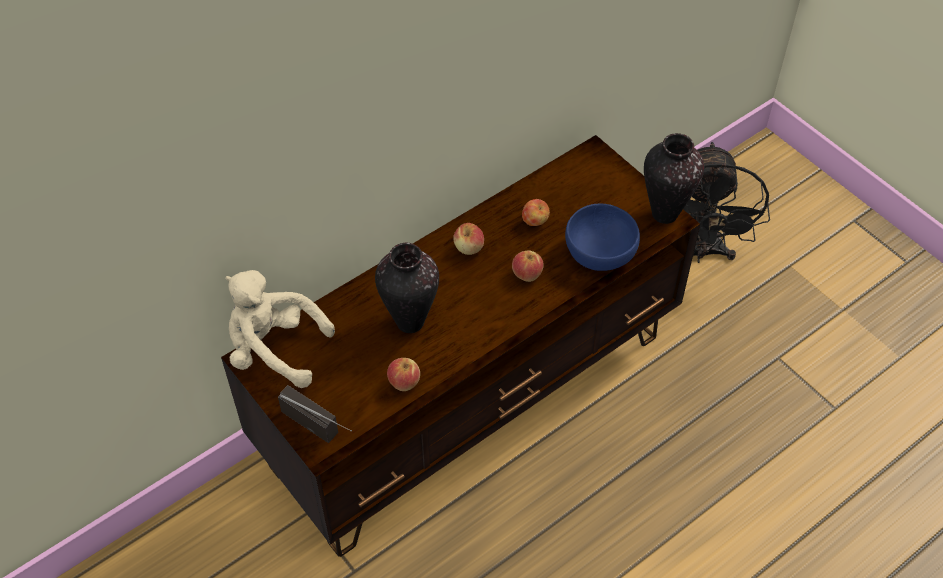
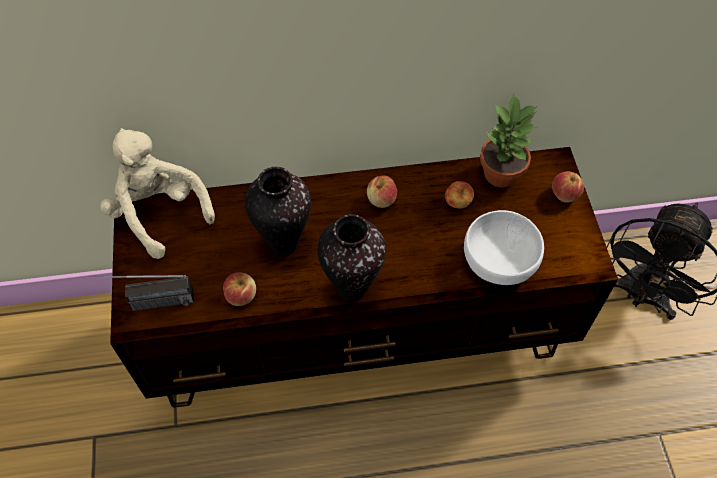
camera: 30 degrees right, 5 degrees up
radio [278,385,352,443] -> radio turned 105 degrees clockwise [83,275,194,311]
apple [512,250,544,282] -> apple moved to [552,172,584,203]
blue bowl [565,204,640,271] -> white bowl [464,210,544,285]
vase [644,133,704,224] -> vase moved to [317,214,386,301]
none -> potted plant [480,93,537,187]

